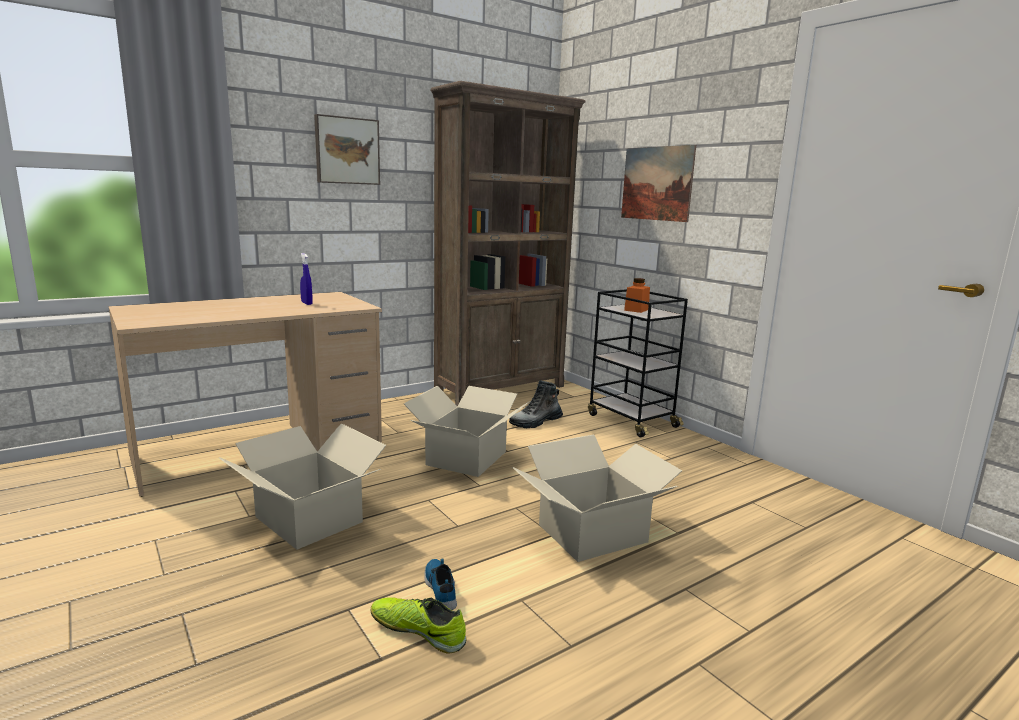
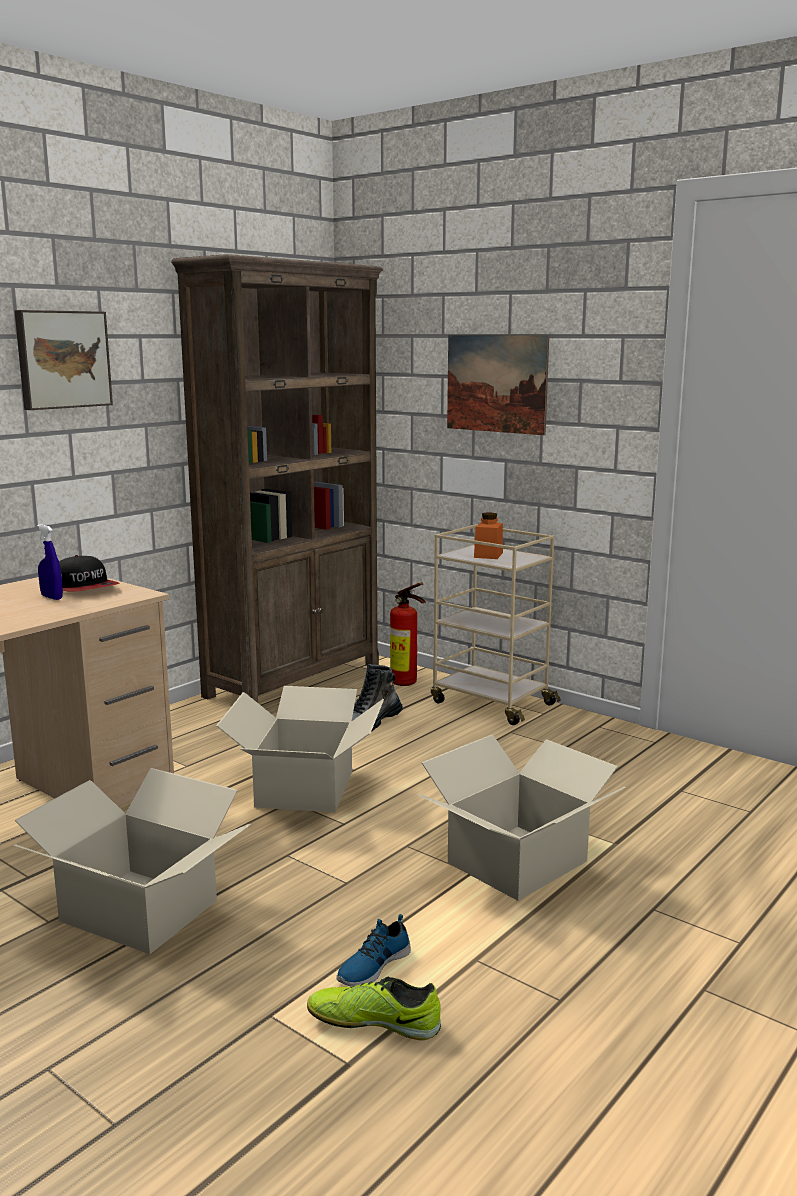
camera: 15 degrees left, 0 degrees up
shoe [424,558,457,610] -> shoe turned 105 degrees counterclockwise [336,914,411,987]
black cart [588,289,688,437] -> beige cart [431,524,561,725]
none -> cap [59,555,120,592]
none -> fire extinguisher [390,582,426,686]

